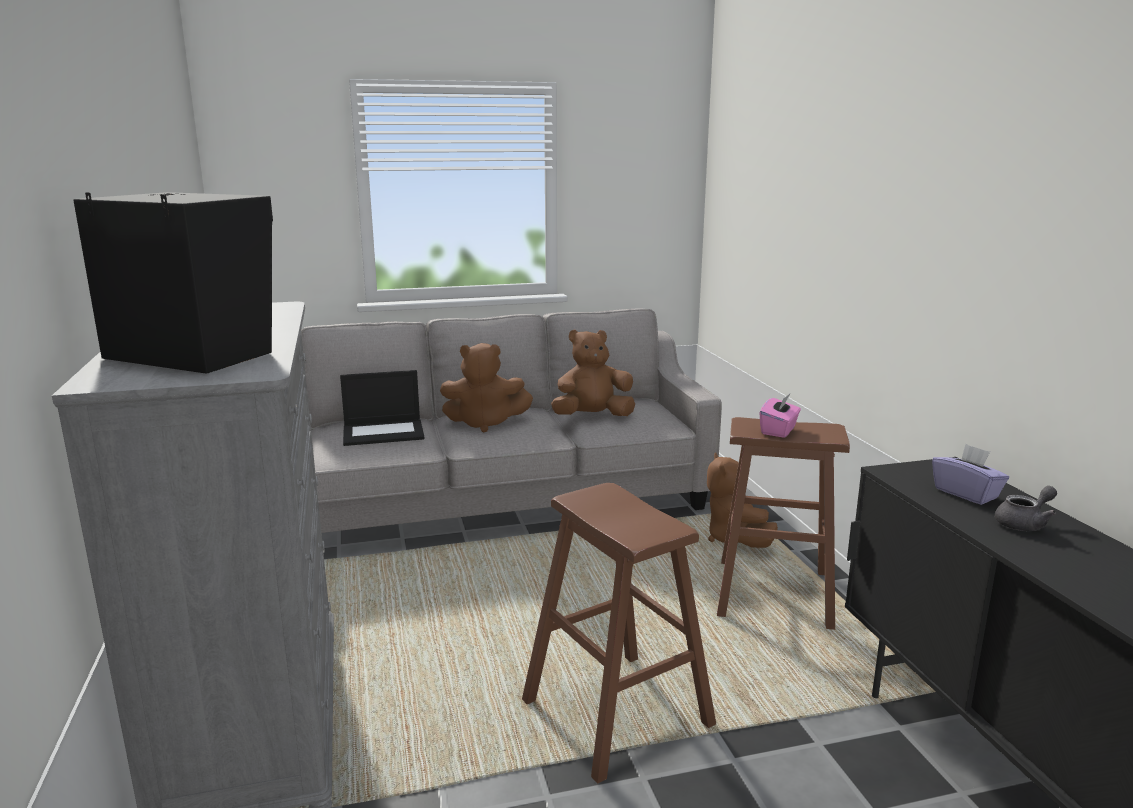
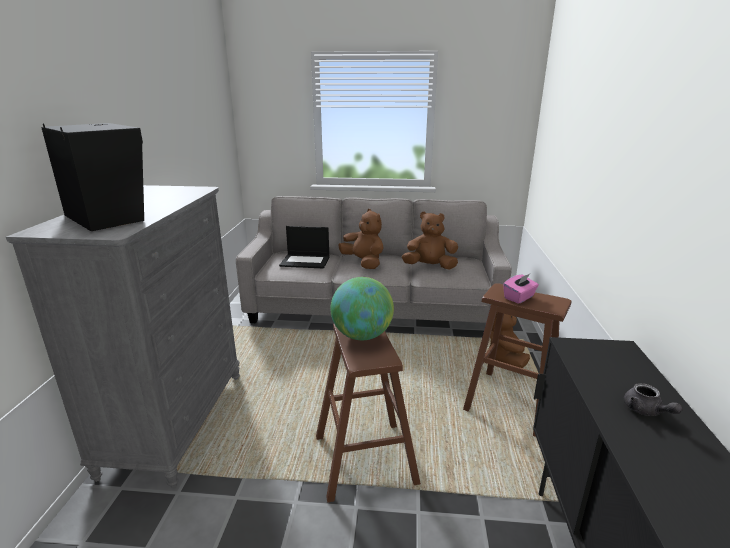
camera: 20 degrees right, 5 degrees up
brown plush toy [440,343,533,432] -> brown plush toy turned 150 degrees counterclockwise [338,209,384,269]
purple tissue box [932,444,1009,505] -> none
grey teapot [995,486,1057,531] -> grey teapot turned 75 degrees clockwise [624,383,682,416]
none -> globe [330,277,394,340]

